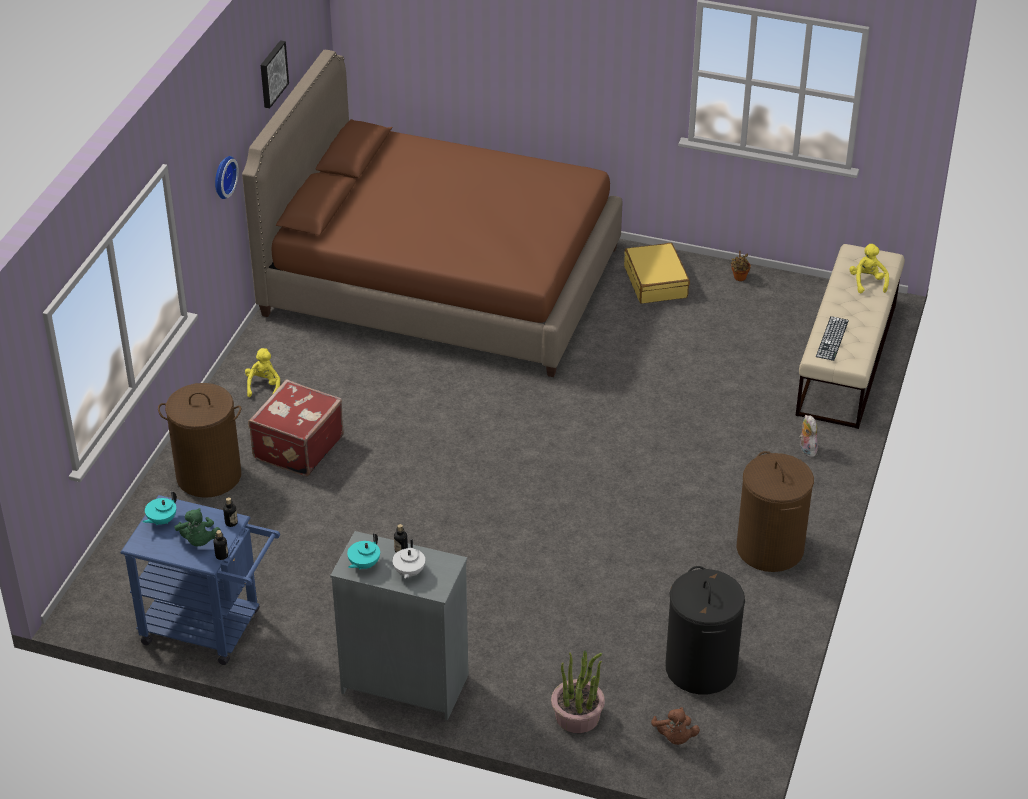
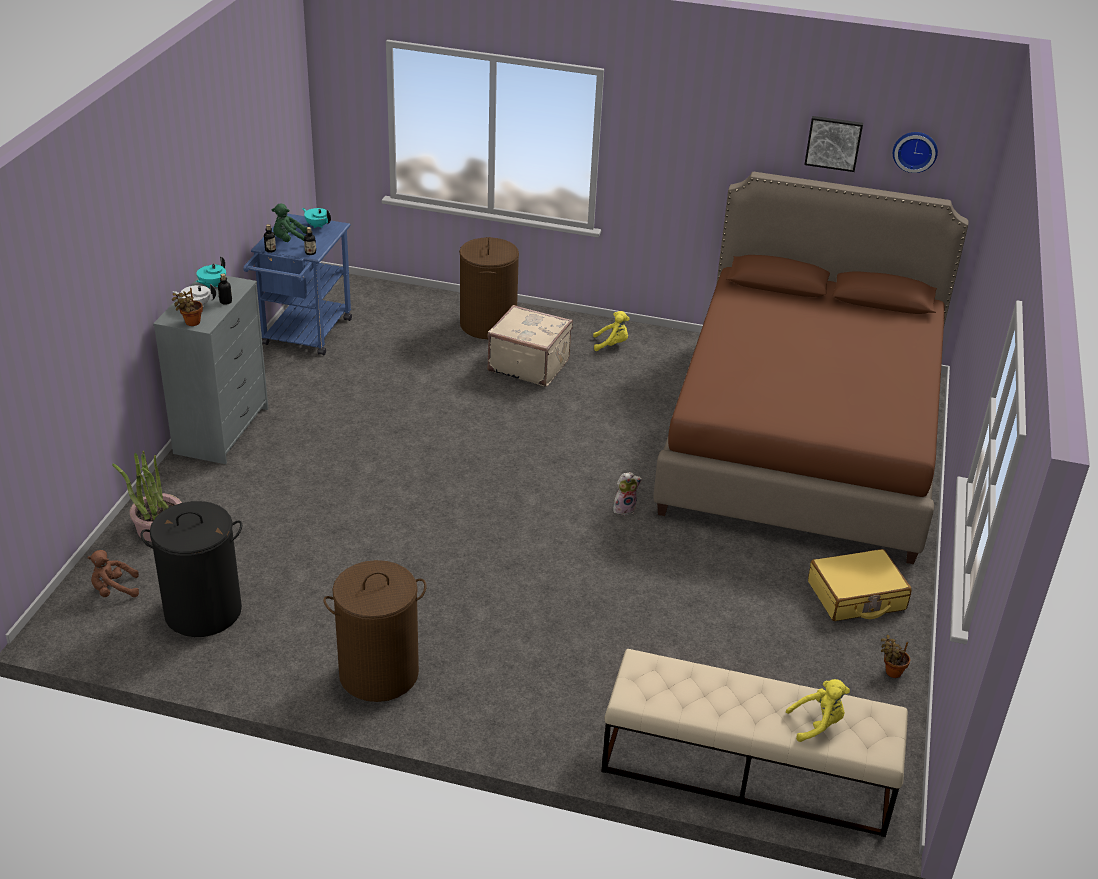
camera: 85 degrees right, 5 degrees down
wall clock [215,156,239,199] -> wall clock moved to [893,132,938,173]
red suitcase [248,379,344,476] -> beige suitcase [487,305,573,387]
turquoise teapot [347,533,380,570] -> turquoise teapot turned 90 degrees counterclockwise [196,257,226,288]
plush toy [799,415,818,457] -> plush toy moved to [613,472,642,515]
keyboard [816,316,849,361] -> none
none -> potted plant [172,288,203,326]

